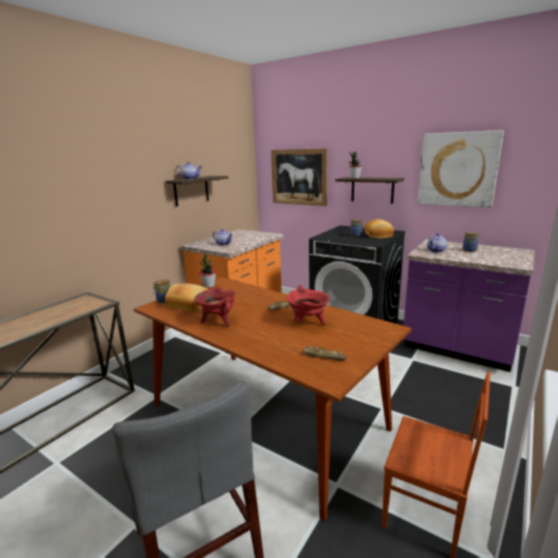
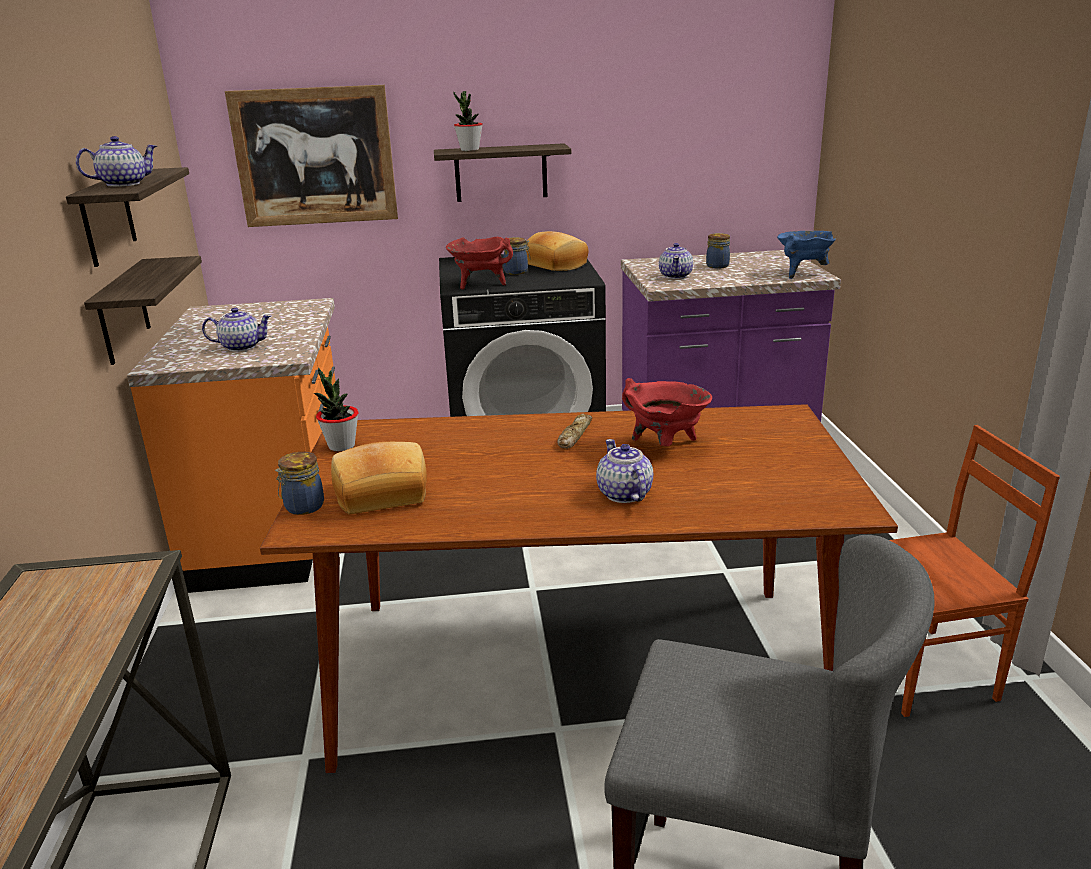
camera: 40 degrees left, 5 degrees up
red cooking pot [195,287,236,327] -> red cooking pot moved to [446,237,513,289]
bread [303,346,347,361] -> none
picture [418,130,504,208] -> none
none -> shelf [84,256,202,365]
none -> teapot [596,439,653,503]
none -> blue cooking pot [777,231,836,279]

